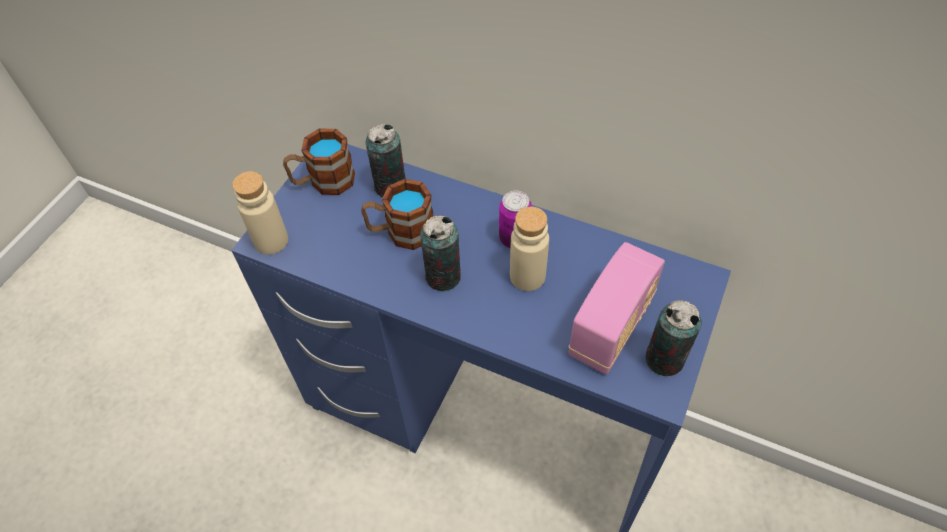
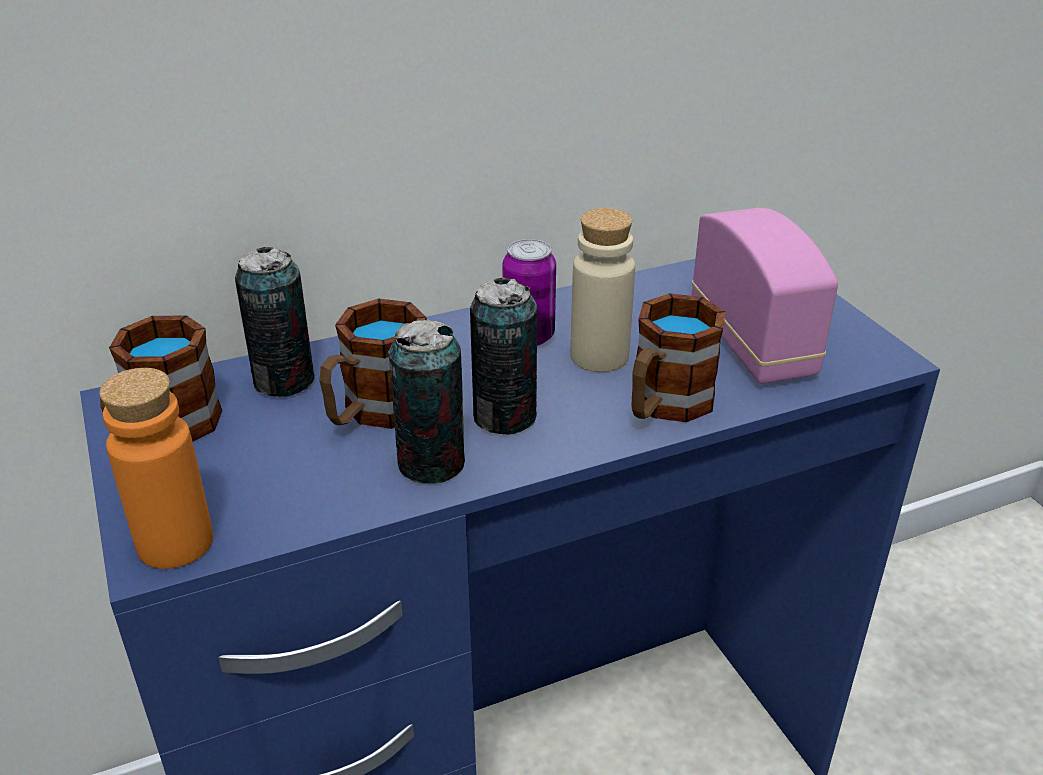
camera: 50 degrees left, 20 degrees down
beige bottle [232,171,288,255] -> orange bottle [99,368,213,569]
can [645,300,702,376] -> can moved to [387,319,465,484]
none -> mug [631,293,725,422]

